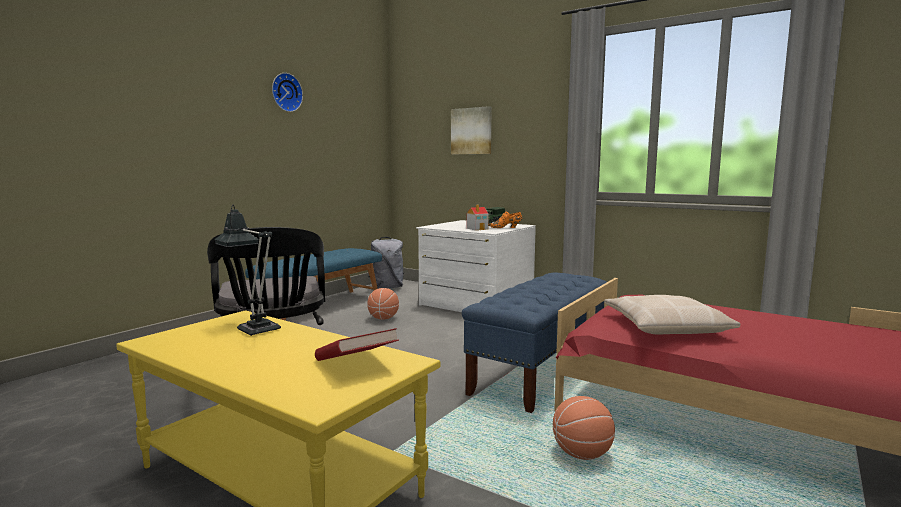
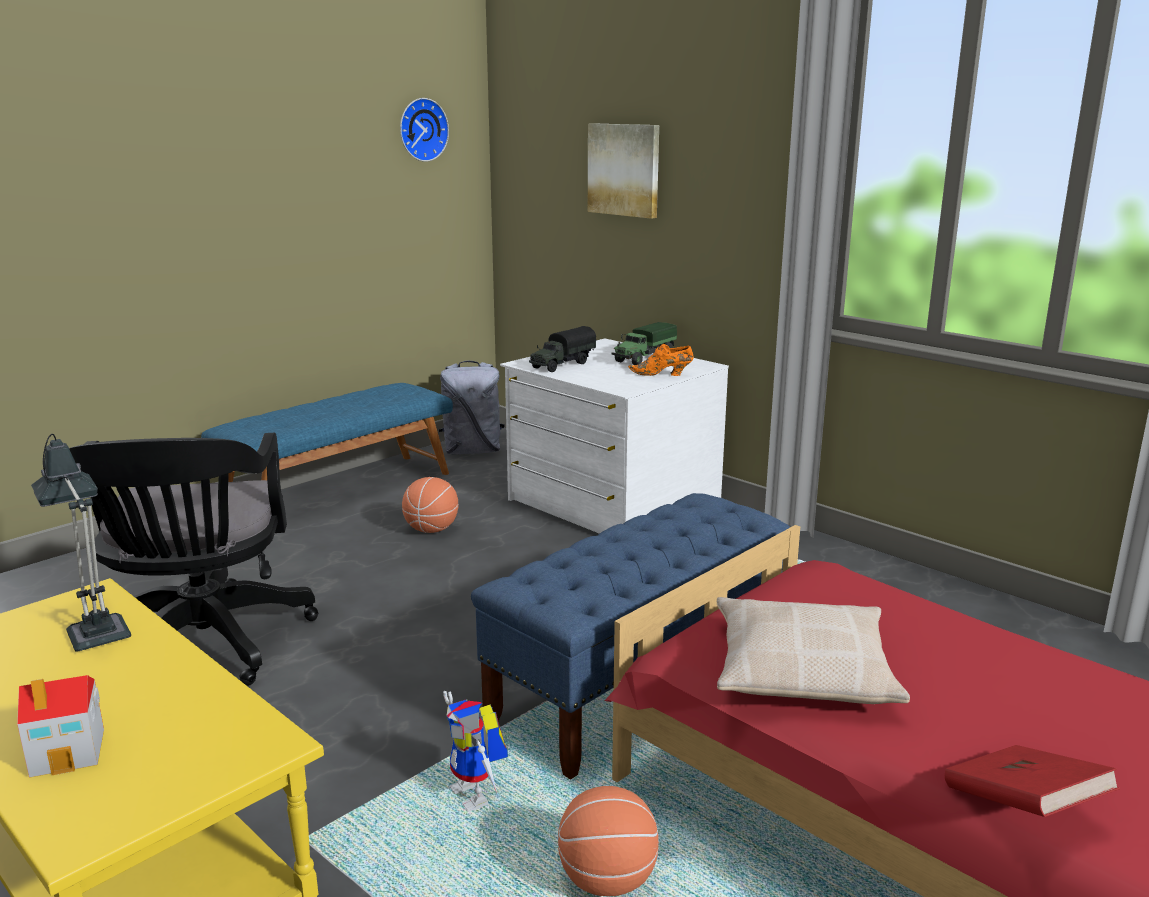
camera: 10 degrees right, 10 degrees up
wall clock [272,73,303,112] -> wall clock moved to [400,98,449,162]
red book [315,328,399,361] -> red book moved to [945,745,1120,817]
toy house [467,204,489,230] -> toy house moved to [17,675,104,778]
none -> toy robot [443,691,508,812]
none -> toy truck [529,326,597,372]

